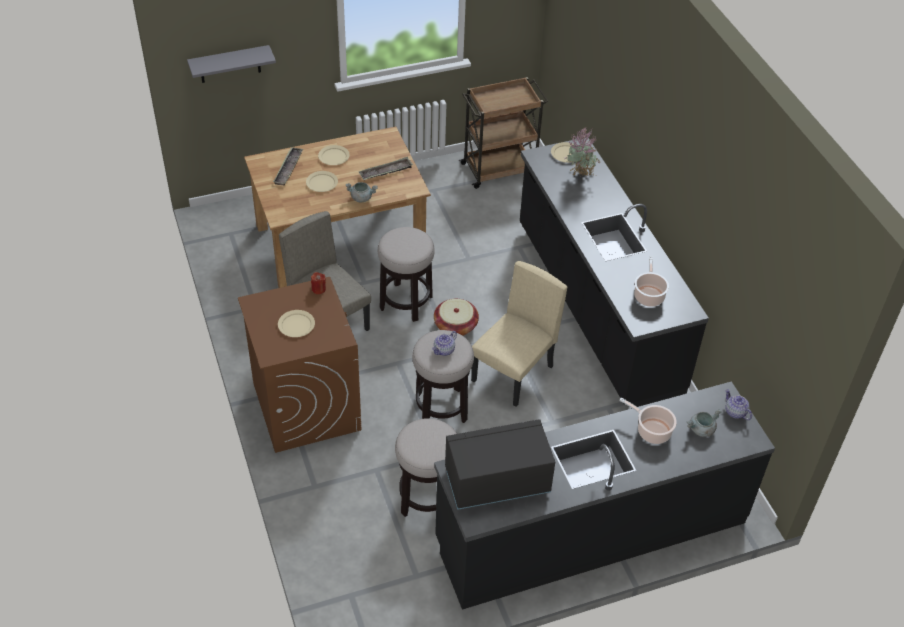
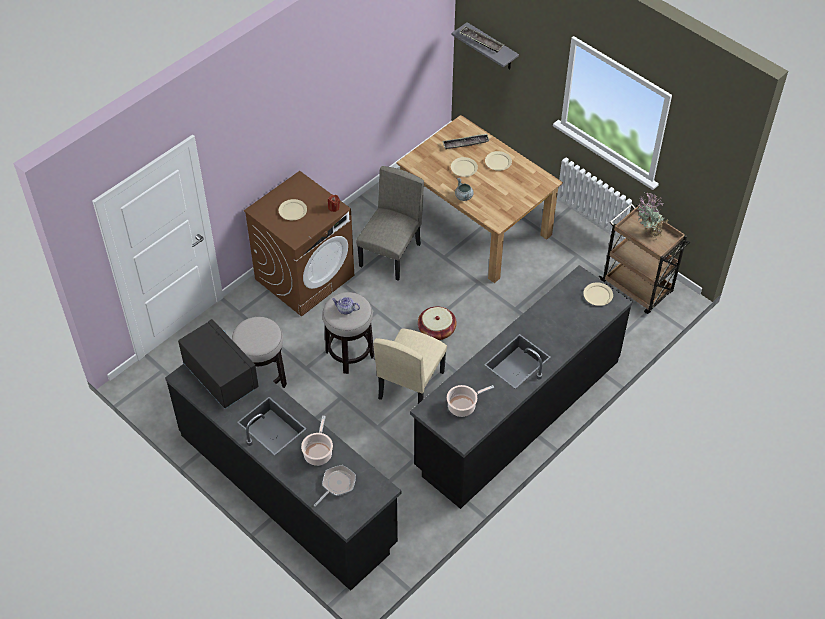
camera: 65 degrees right, 5 degrees up
tray [359,157,413,180] -> tray moved to [459,26,504,53]
stool [378,227,435,322] -> none
beige chair [471,261,567,407] -> beige chair turned 105 degrees clockwise [373,328,447,404]
potted plant [564,127,601,178] -> potted plant moved to [637,192,669,241]
grey cooking pot [687,409,722,437] -> frying pan [314,465,356,506]
teapot [725,389,752,420] -> none

